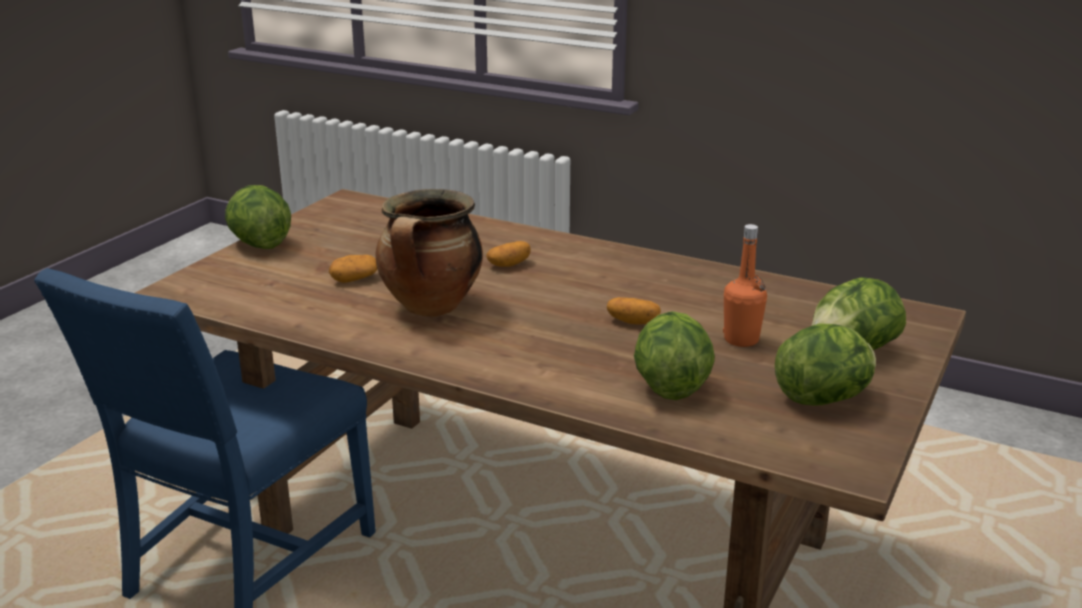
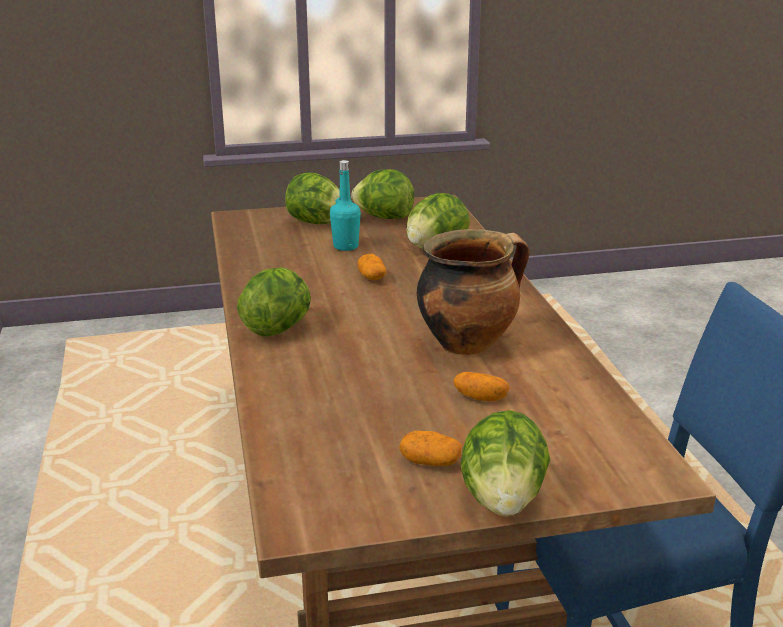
camera: 130 degrees left, 0 degrees up
potato [486,241,531,267] -> potato moved to [399,431,462,466]
orange bottle [723,224,767,347] -> turquoise bottle [330,160,361,251]
none -> lettuce [237,267,311,336]

